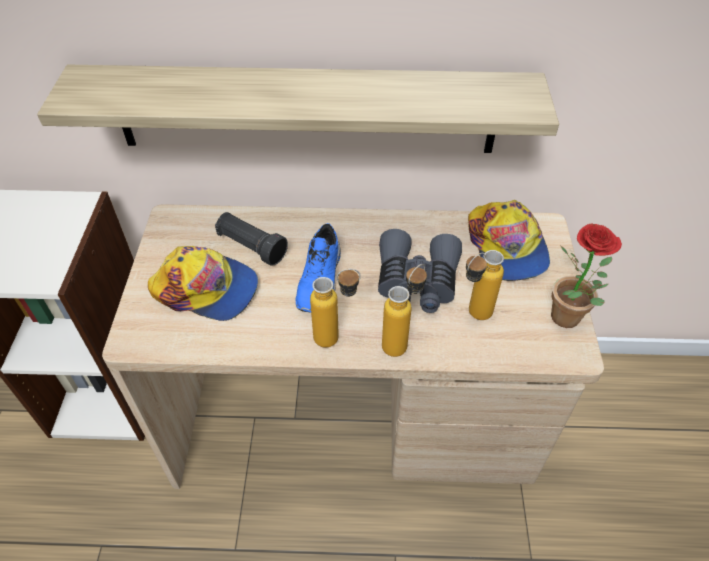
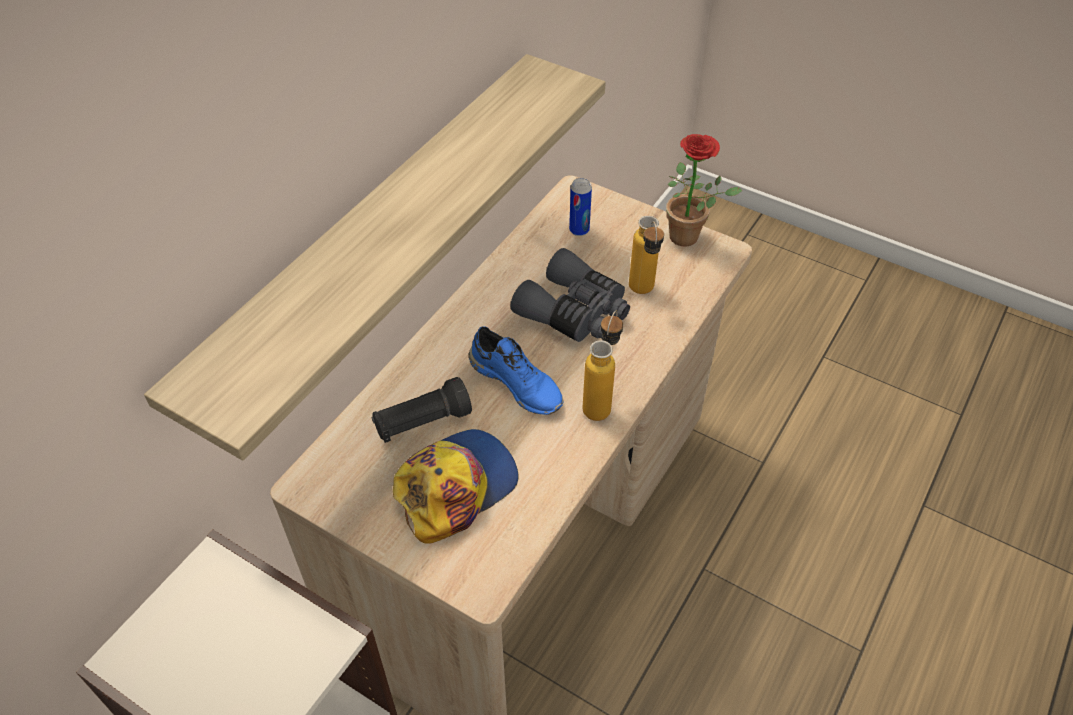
camera: 60 degrees left, 0 degrees up
bottle [382,264,427,357] -> none
cap [468,200,550,281] -> can [569,178,592,236]

